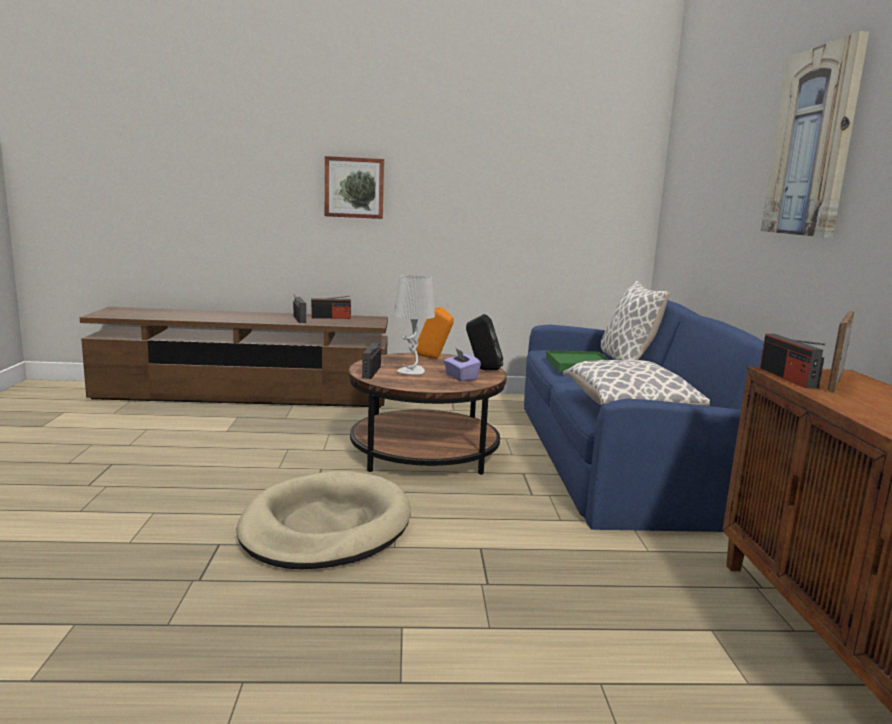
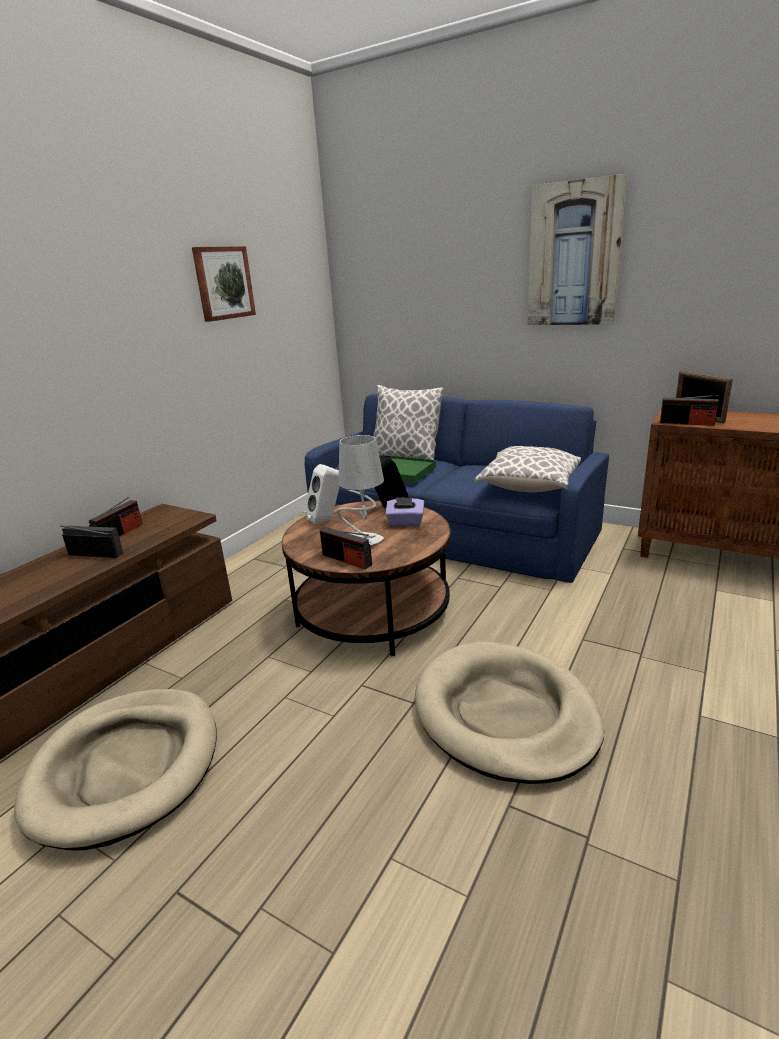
camera: 55 degrees left, 10 degrees up
picture [325,156,384,219] -> picture moved to [192,246,256,322]
orange speaker [416,307,454,359] -> white speaker [304,464,340,524]
none -> beige dog bed [14,689,217,851]

